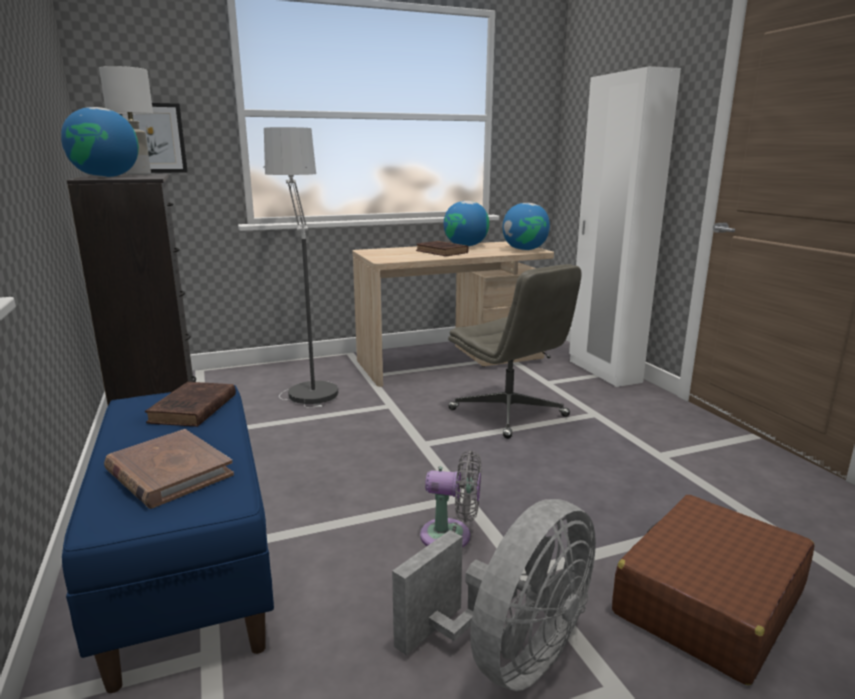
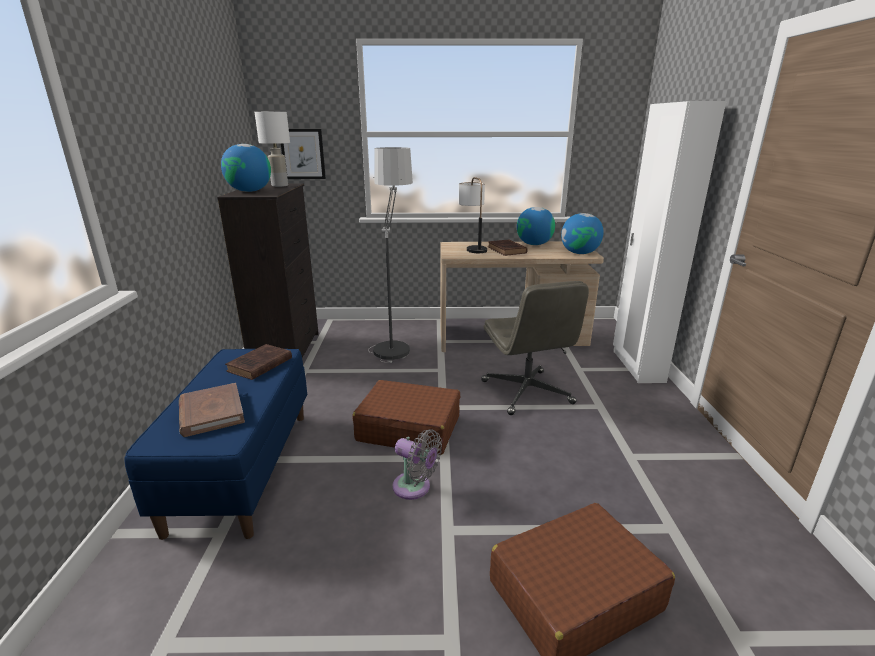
camera: 20 degrees right, 5 degrees up
grey fan [392,499,596,691] -> none
none -> brown suitcase [353,380,460,455]
none -> table lamp [459,177,487,253]

